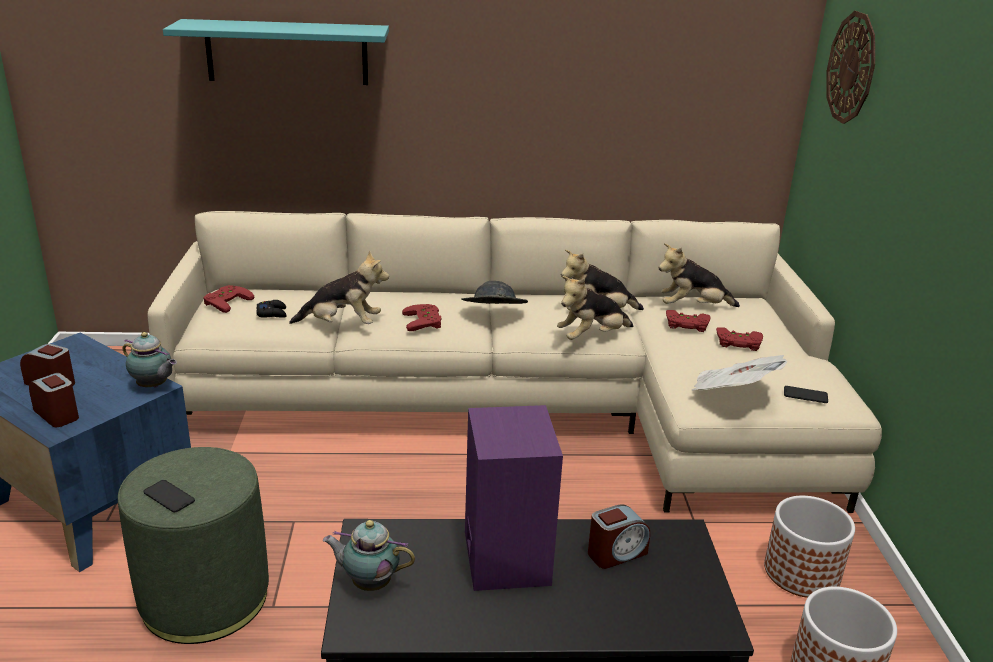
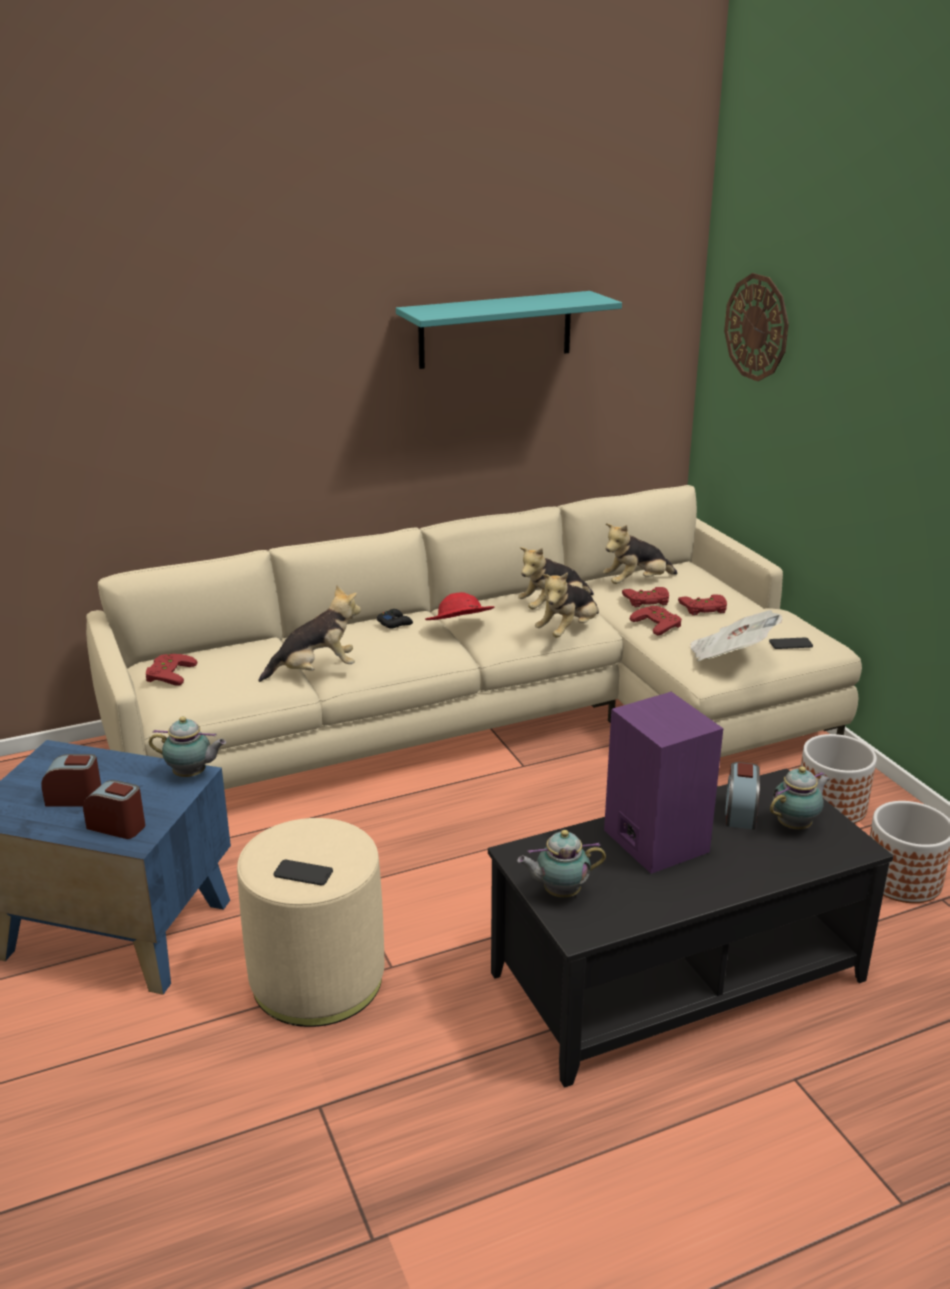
camera: 20 degrees left, 0 degrees up
green ottoman [118,447,269,644] -> beige ottoman [237,818,384,1027]
turquoise shelf [163,19,389,85] -> turquoise shelf moved to [396,291,622,369]
black game controller [256,300,287,318] -> black game controller moved to [377,609,413,629]
red game controller [402,304,441,331] -> red game controller moved to [629,606,682,636]
grey hat [461,281,528,304] -> red hat [425,592,495,620]
alarm clock [588,504,650,569] -> alarm clock turned 150 degrees clockwise [726,762,760,830]
none -> teapot [770,766,830,829]

